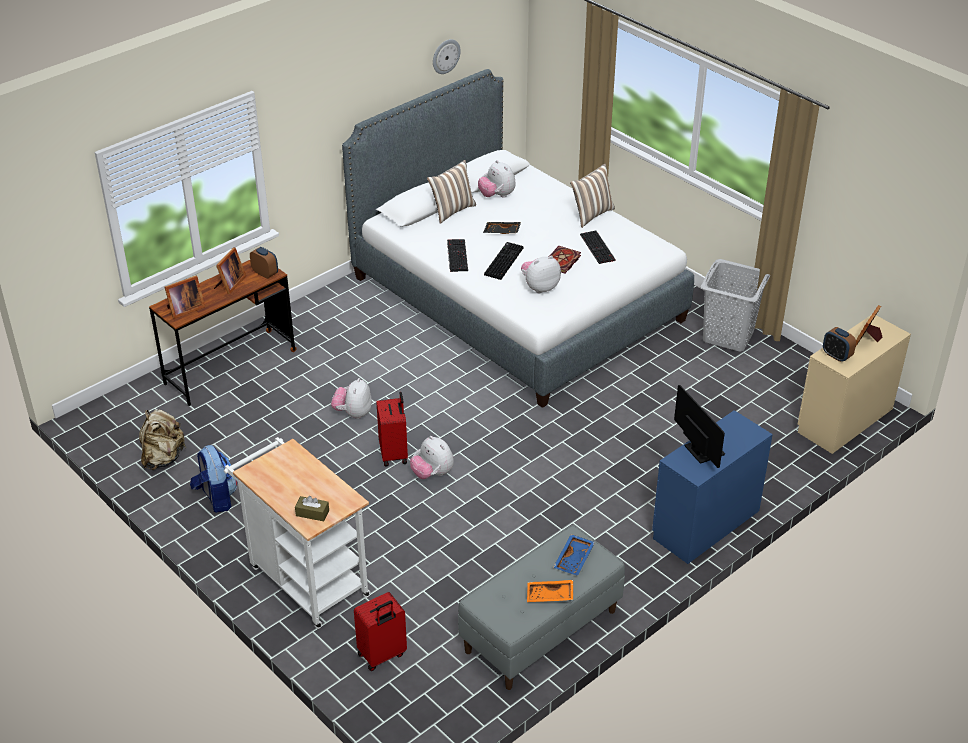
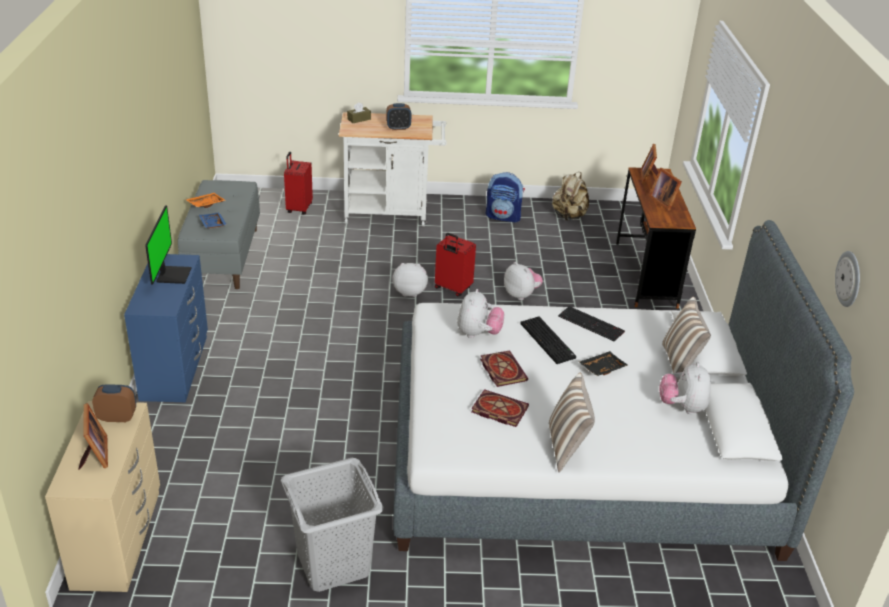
camera: 130 degrees right, 5 degrees down
alarm clock [250,247,278,279] -> alarm clock moved to [386,103,411,130]
plush toy [478,160,516,198] -> plush toy turned 90 degrees counterclockwise [660,362,711,414]
keyboard [580,231,616,264] -> book [471,389,529,427]
monitor [674,385,725,468] -> monitor turned 105 degrees counterclockwise [145,205,192,284]

